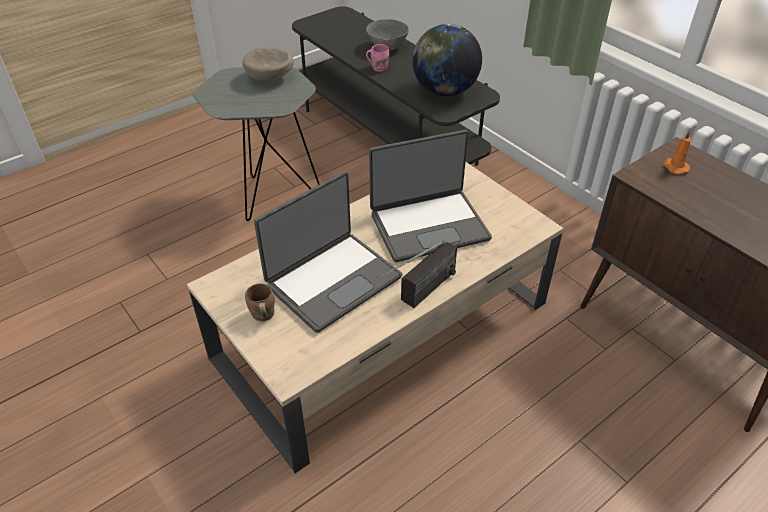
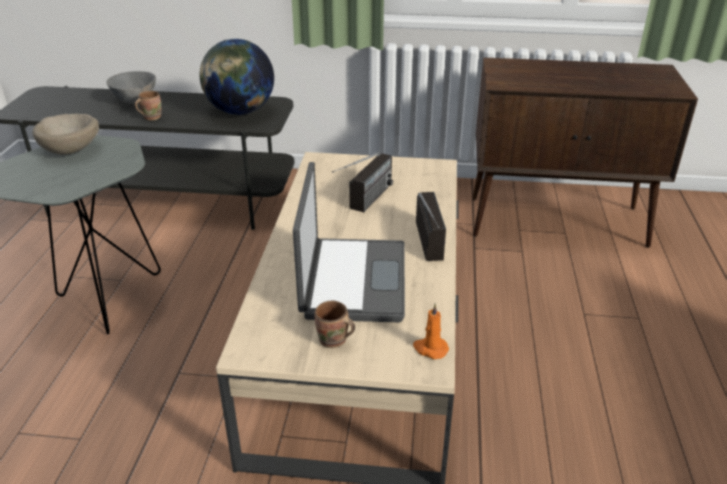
camera: 45 degrees left, 10 degrees down
pink mug [366,44,389,72] -> brown mug [135,91,161,120]
laptop [369,130,492,262] -> radio [332,153,393,212]
orange candle [664,130,691,174] -> orange candle moved to [413,303,449,359]

